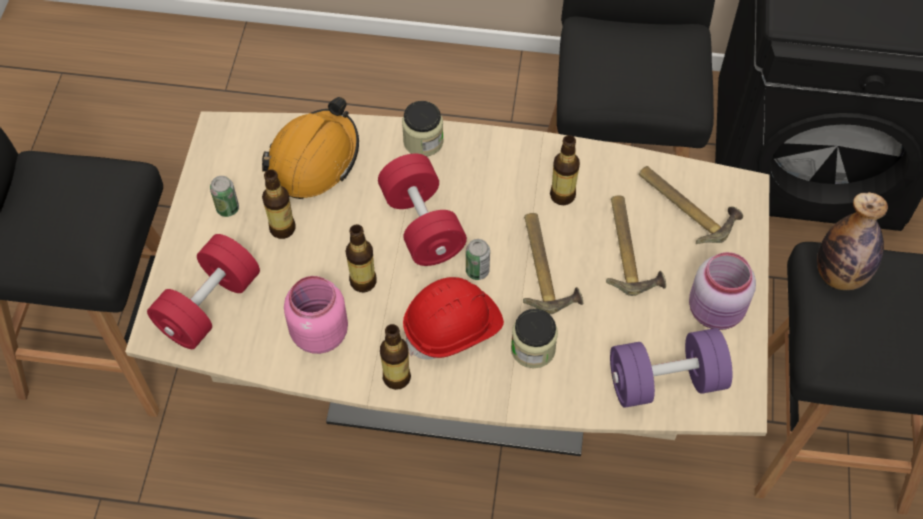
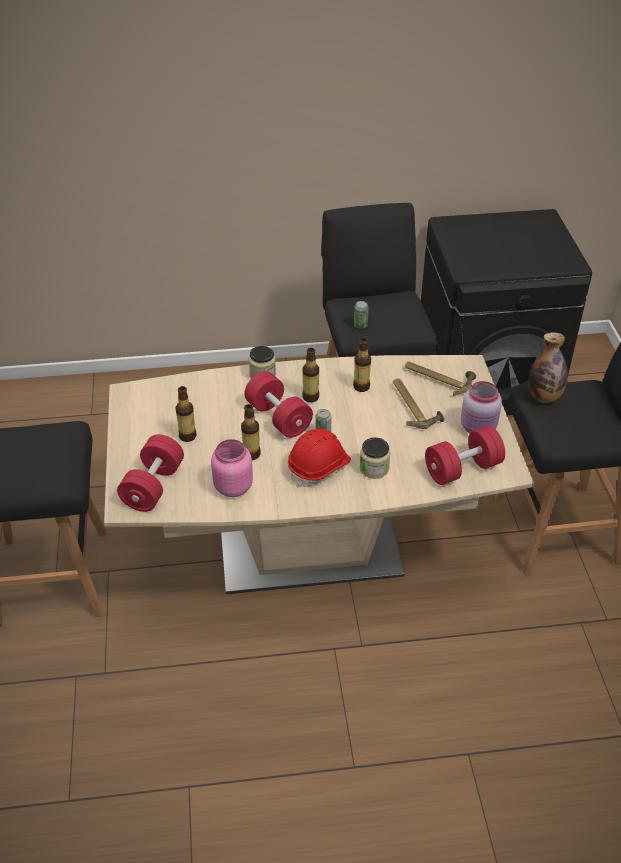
camera: 15 degrees left, 15 degrees down
can [210,176,239,217] -> can moved to [354,301,369,329]
orange hard hat [262,97,359,199] -> none
bottle [380,324,411,390] -> bottle moved to [302,348,319,402]
hammer [523,213,583,314] -> none
purple dumbbell [610,328,732,408] -> red dumbbell [425,426,505,485]

